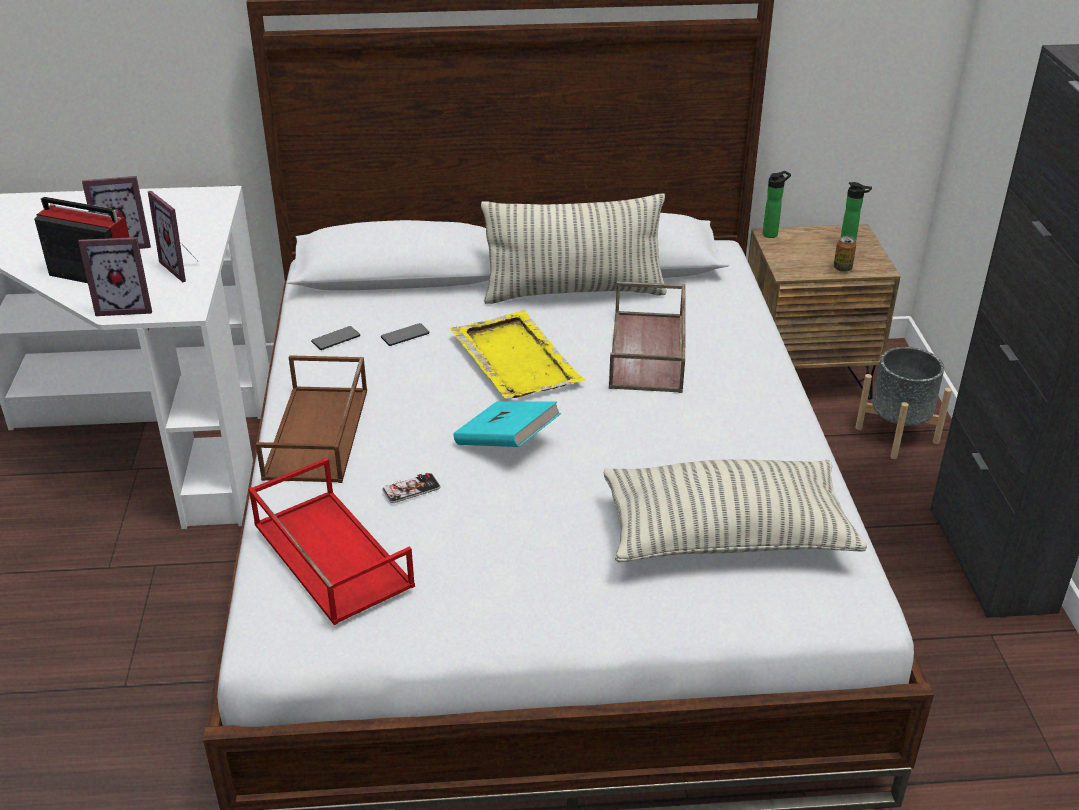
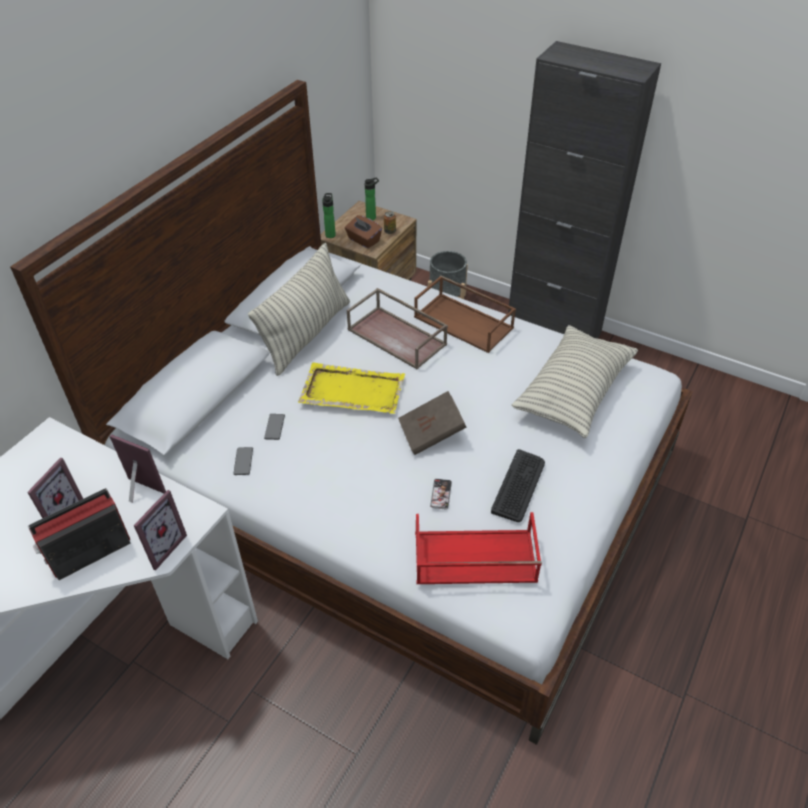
camera: 55 degrees left, 10 degrees up
picture frame [148,191,200,282] -> picture frame turned 150 degrees counterclockwise [109,434,166,503]
brown tray [256,355,367,483] -> brown tray moved to [414,276,516,353]
turquoise book [453,401,561,447] -> brown book [398,391,466,455]
none -> brown tissue box [345,215,382,248]
none -> keyboard [491,449,545,522]

